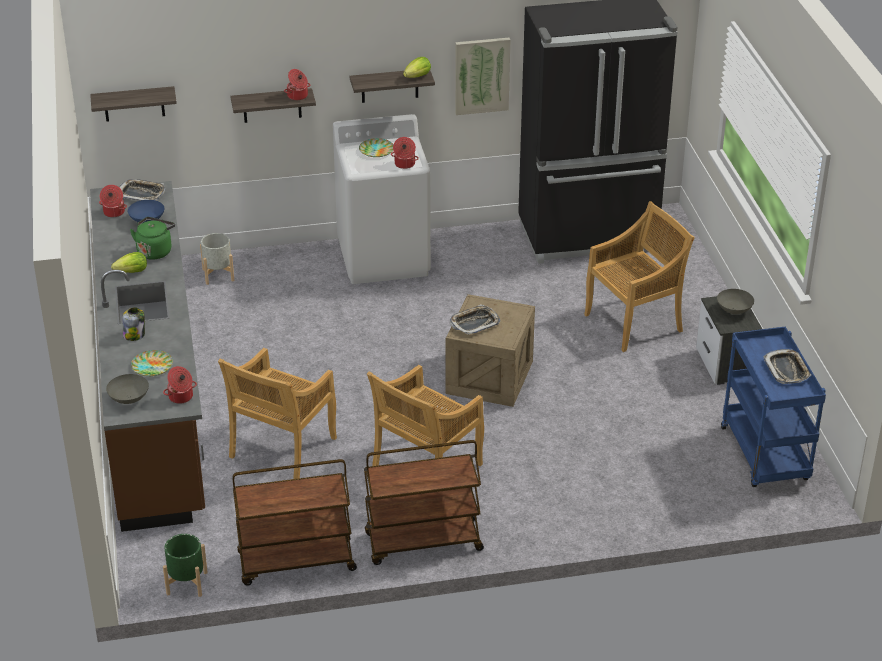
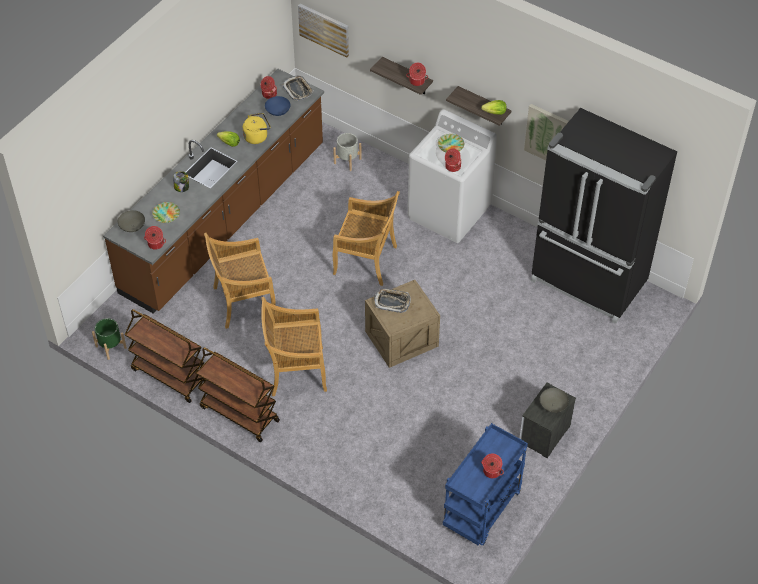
camera: 45 degrees right, 15 degrees up
shelf [90,86,177,122] -> picture [298,4,349,58]
green kettle [130,217,175,260] -> yellow kettle [243,113,271,144]
beige chair [584,201,695,352] -> beige chair moved to [333,191,400,286]
tray [763,349,811,384] -> cooking pot [481,453,504,478]

